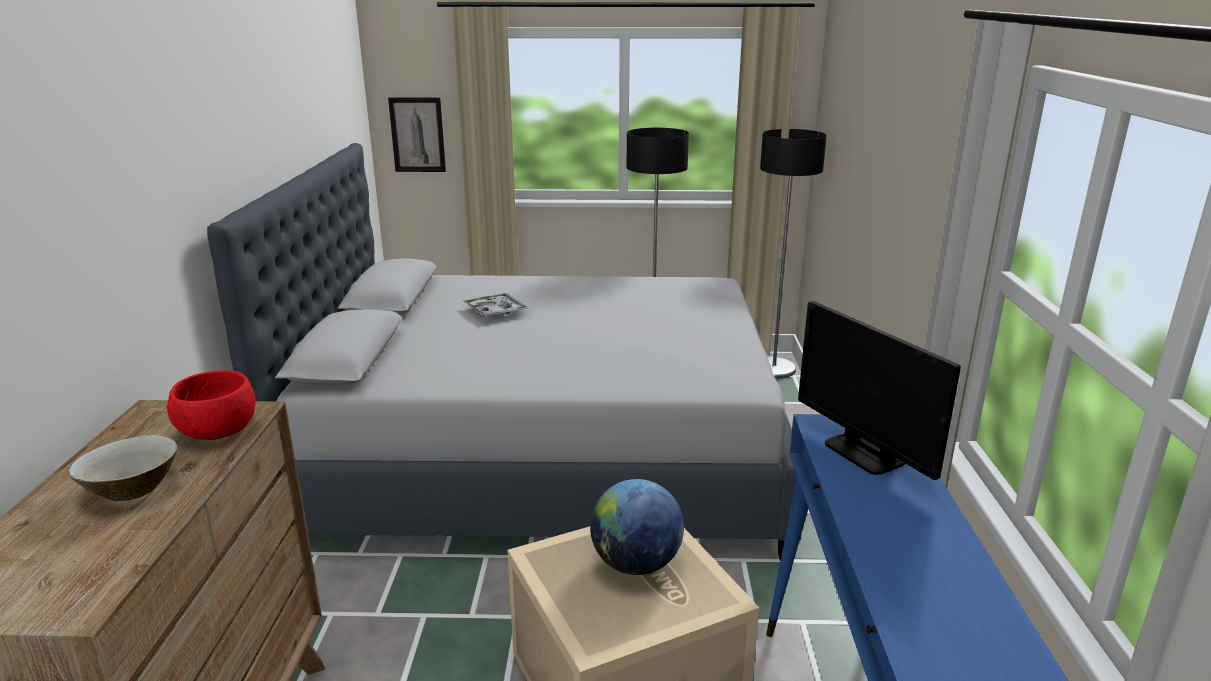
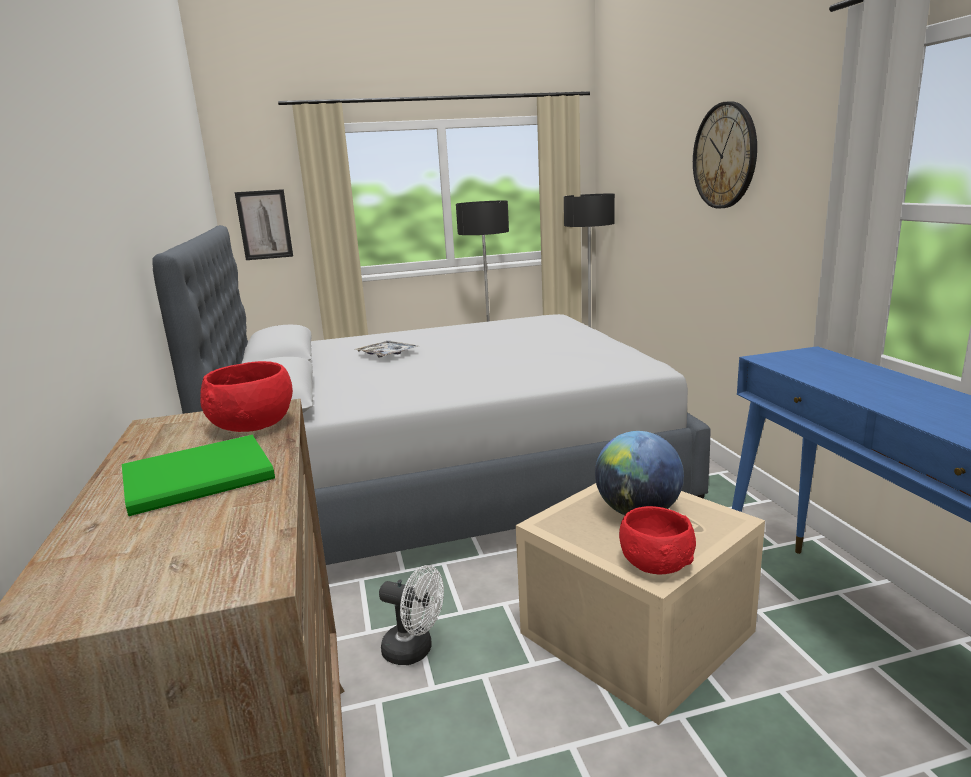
camera: 15 degrees left, 5 degrees down
beige bowl [69,435,177,501] -> green book [122,435,275,516]
monitor [798,301,961,480] -> none
none -> white fan [379,565,444,665]
none -> red bowl [619,506,696,574]
none -> wall clock [693,101,757,209]

